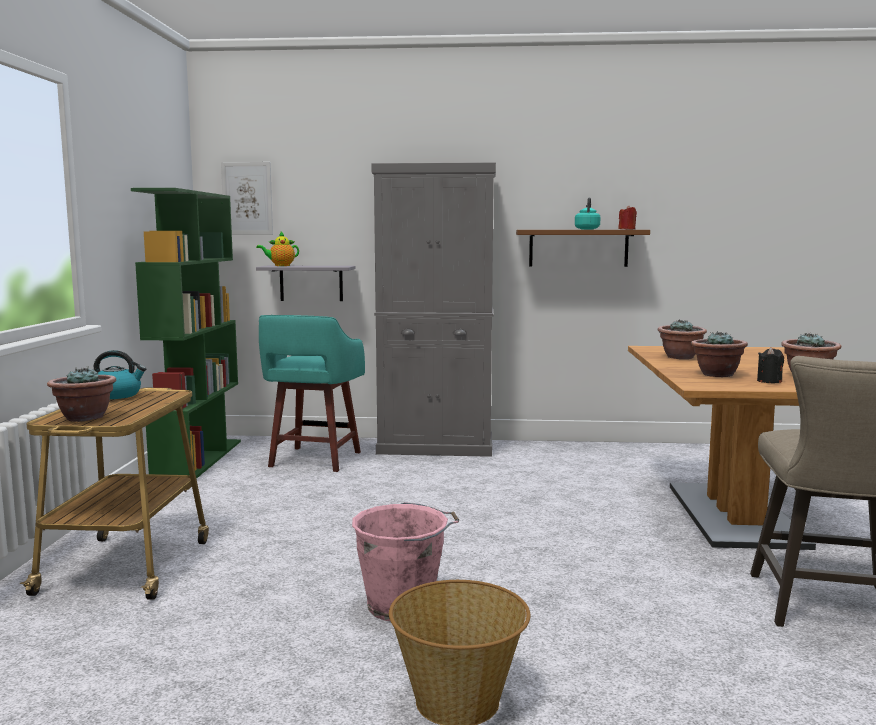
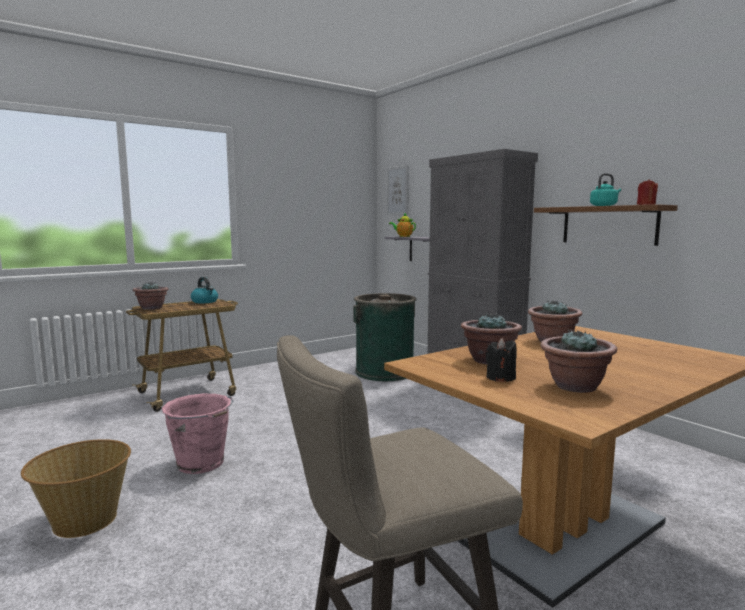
camera: 50 degrees right, 0 degrees up
green bookcase [131,188,241,479] -> none
turquoise stool [259,315,365,472] -> green trash can [353,293,417,381]

